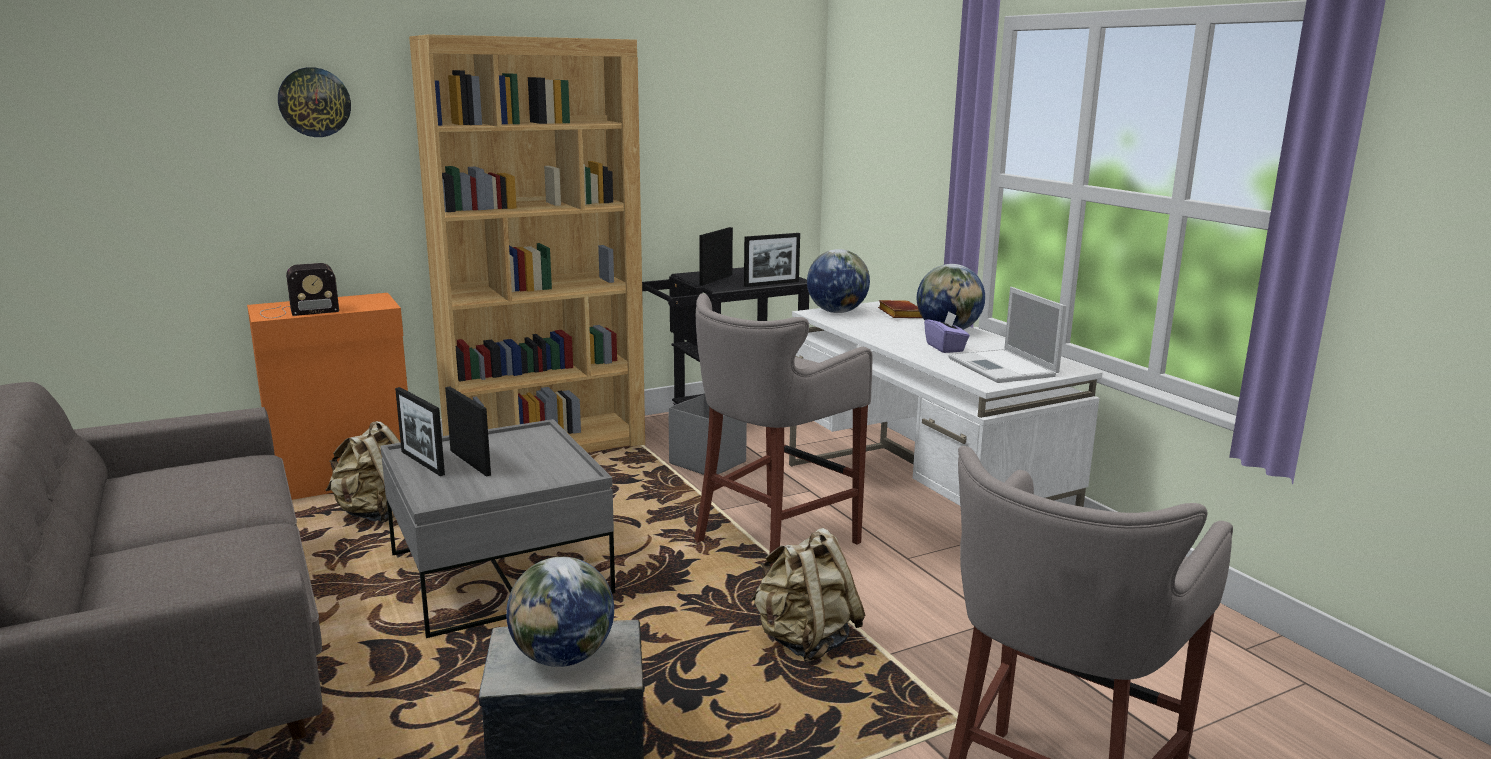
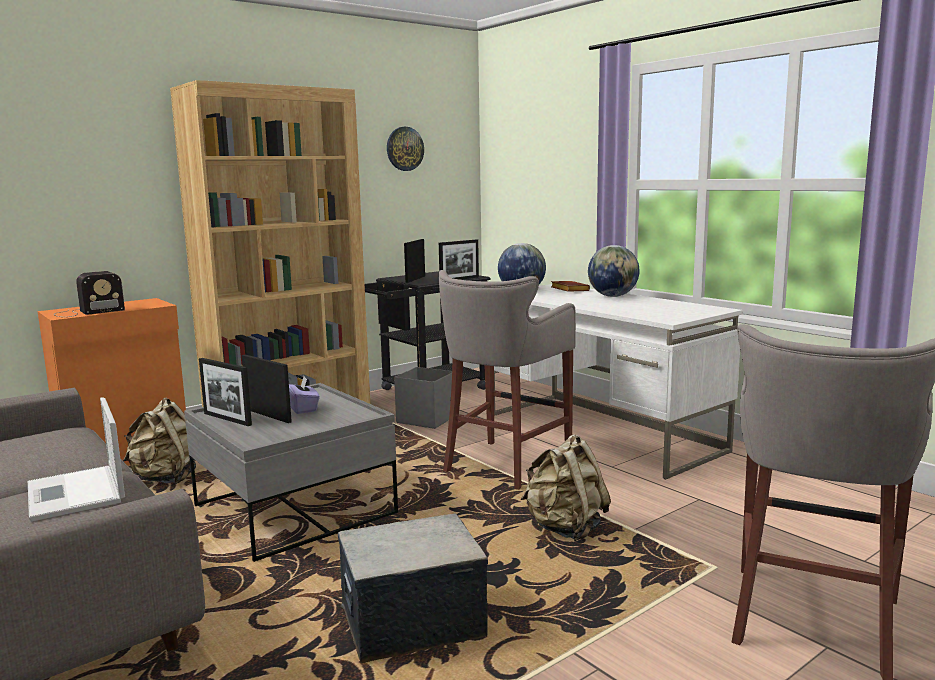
camera: 10 degrees left, 5 degrees down
wall clock [278,67,351,137] -> wall clock moved to [387,127,424,171]
globe [506,557,614,667] -> none
purple tissue box [924,311,970,353] -> purple tissue box moved to [289,376,320,414]
laptop [949,287,1067,383] -> laptop moved to [28,397,125,522]

